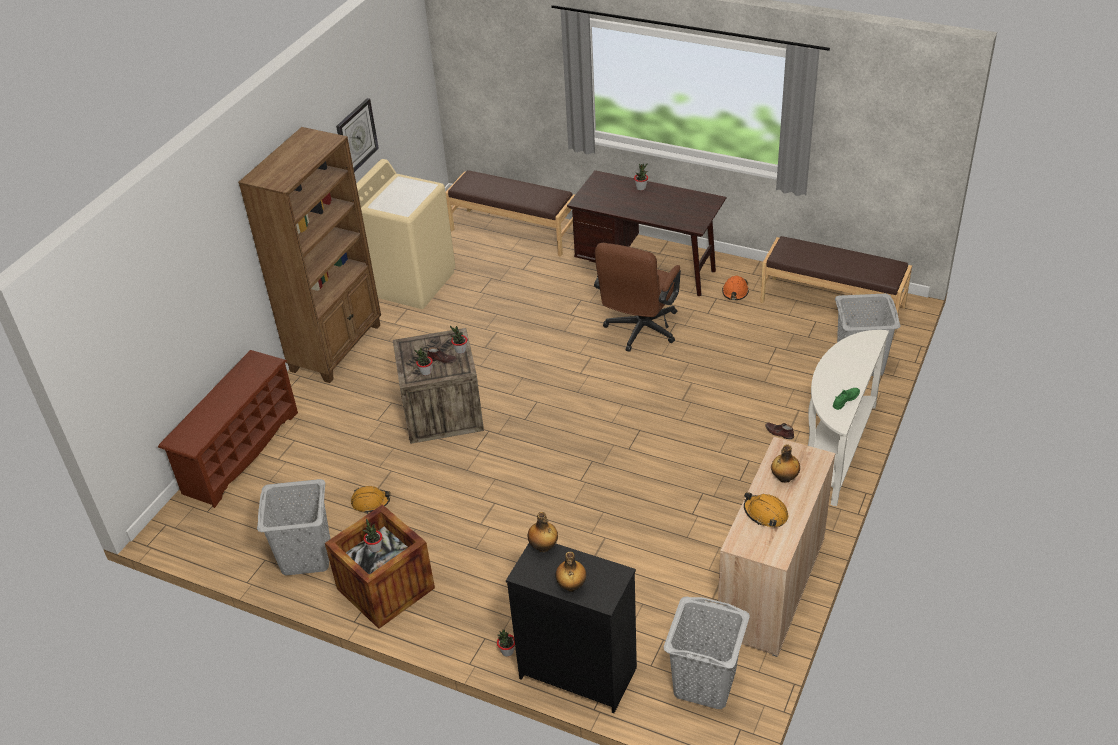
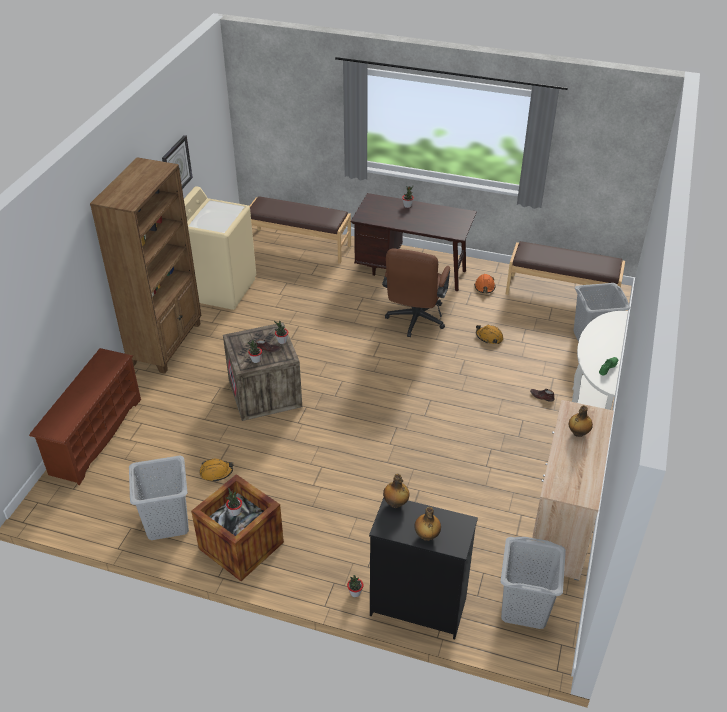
camera: 10 degrees left, 0 degrees up
orange hard hat [744,492,788,527] -> orange hard hat moved to [476,325,503,344]

